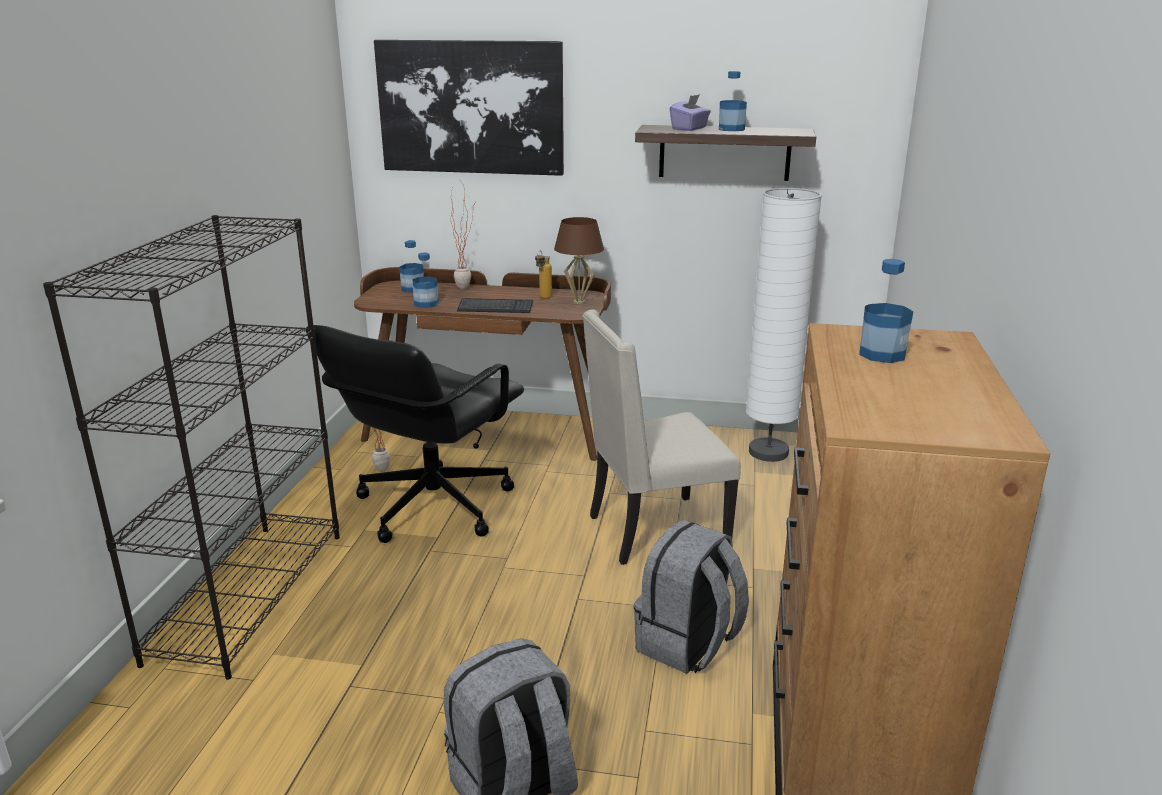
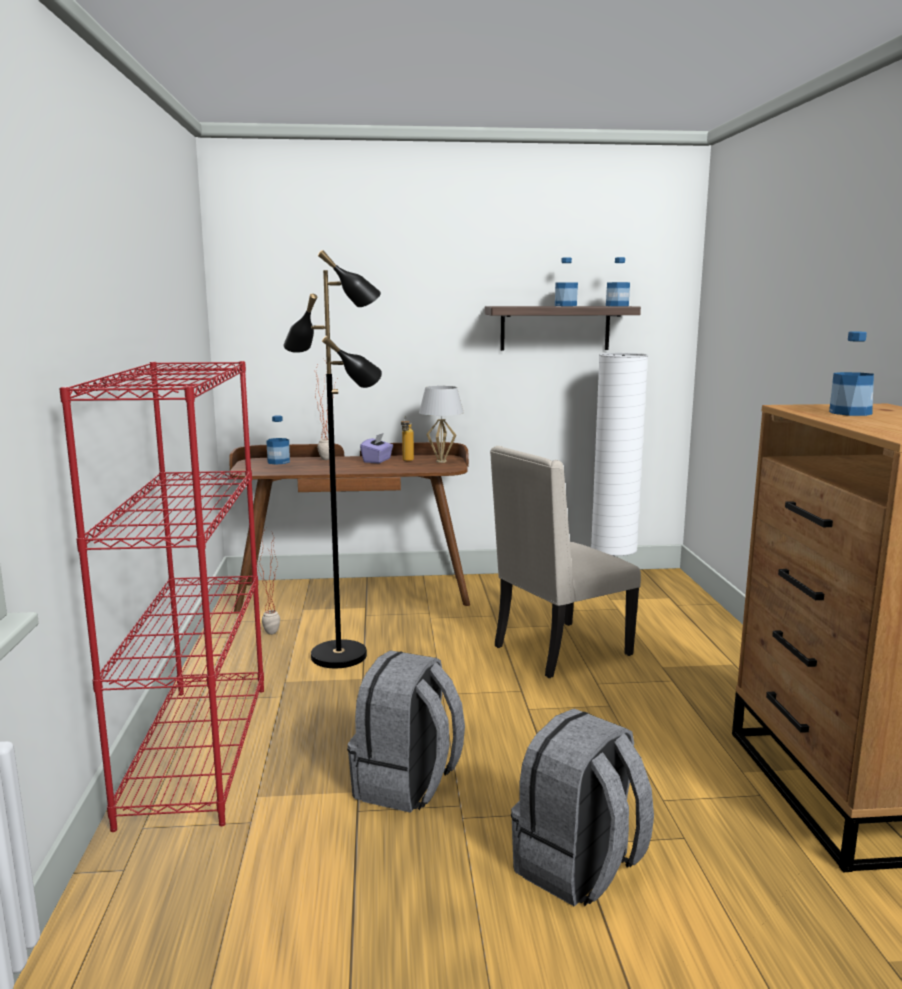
camera: 15 degrees left, 10 degrees down
black bookcase [43,215,340,680] -> red bookcase [59,361,264,832]
black office chair [306,325,524,543] -> black floor lamp [284,250,382,668]
picture [374,40,564,176] -> none
bottle [412,253,439,308] -> bottle moved to [606,257,630,306]
keyboard [457,298,533,313] -> none
brown table lamp [554,217,604,304] -> white table lamp [419,386,464,463]
grey backpack [634,520,749,674] -> grey backpack moved to [347,651,465,813]
purple tissue box [670,94,711,131] -> purple tissue box moved to [360,433,393,463]

